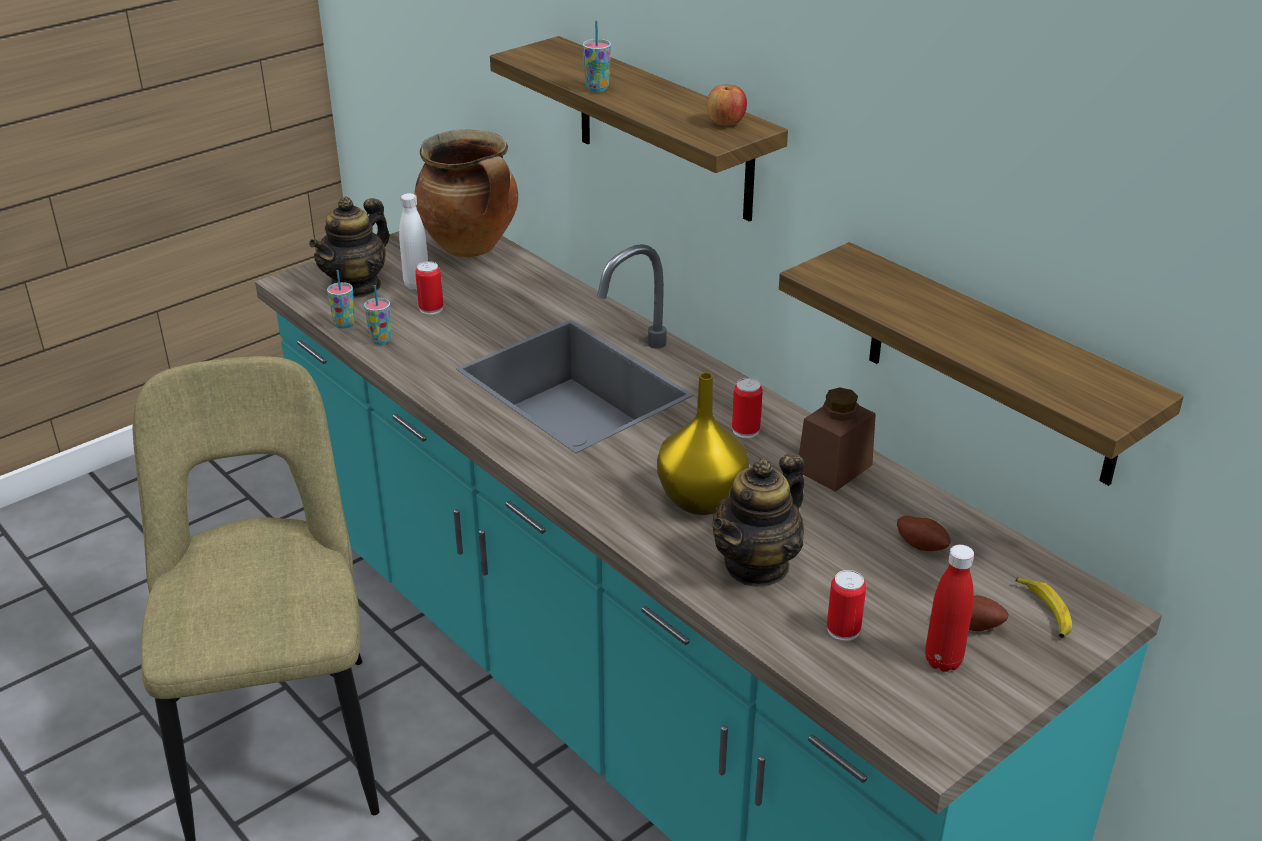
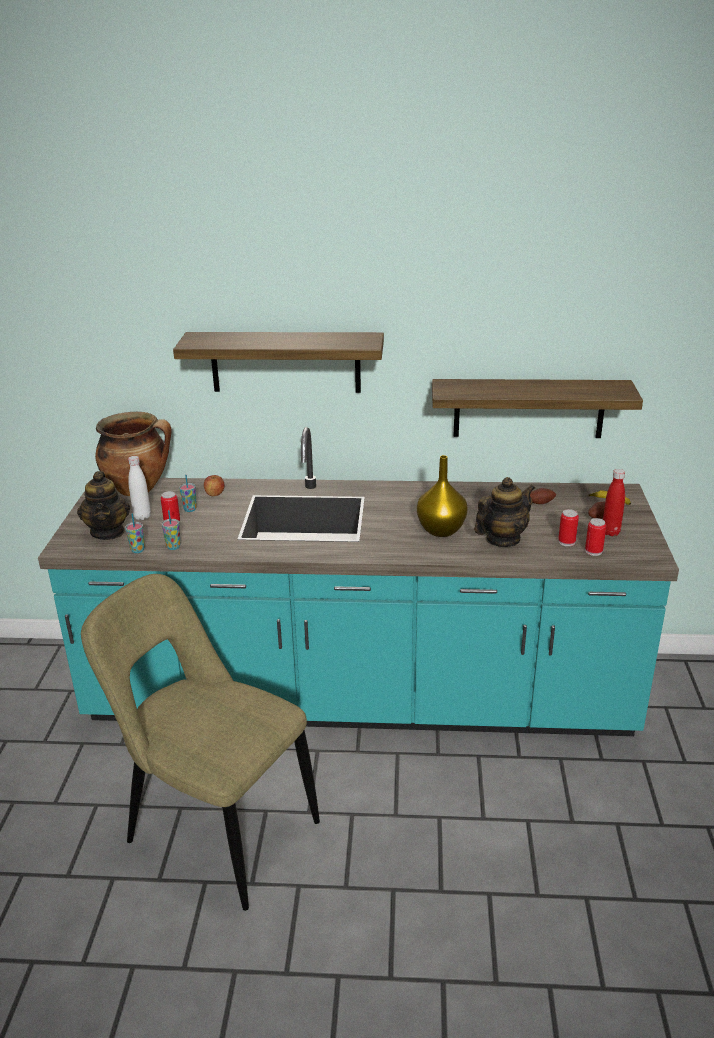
camera: 45 degrees left, 5 degrees down
cup [582,21,611,92] -> cup moved to [179,475,197,512]
apple [707,85,747,126] -> apple moved to [204,475,224,496]
teapot [712,453,805,588] -> teapot turned 120 degrees counterclockwise [474,477,535,547]
can [732,378,763,438] -> can moved to [585,518,606,556]
brown jar [799,388,876,492] -> none

